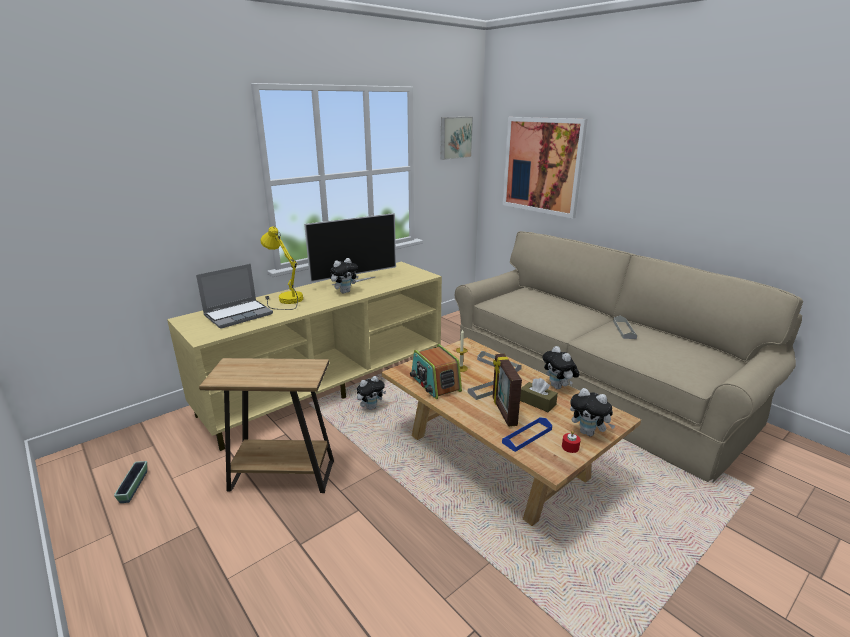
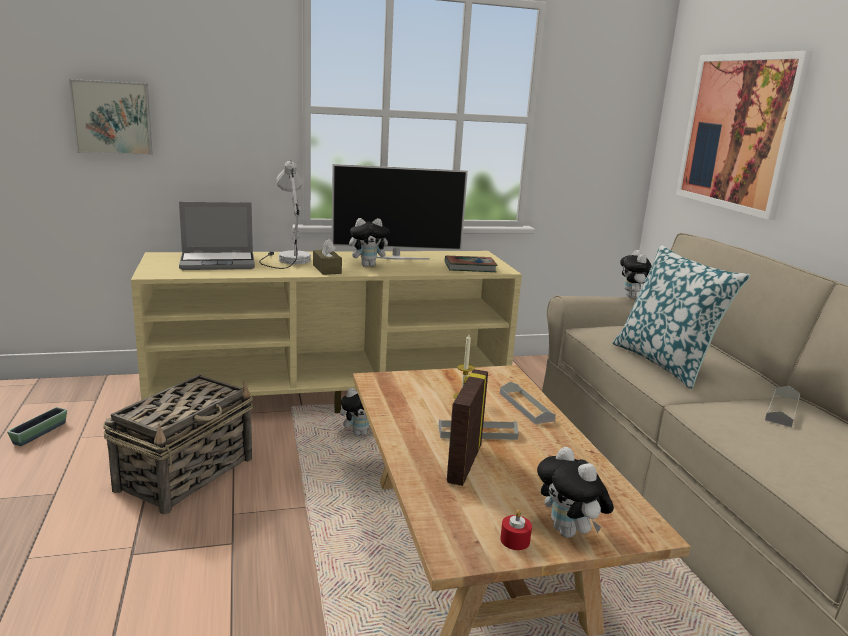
camera: 25 degrees right, 5 degrees down
brown side table [199,358,334,493] -> basket [103,375,253,514]
yellow table lamp [261,226,303,310] -> white table lamp [259,161,311,269]
radio [410,344,462,399] -> none
picture [440,117,473,160] -> picture moved to [69,79,153,155]
blue tray [502,417,552,452] -> none
brown tissue box [520,378,558,412] -> brown tissue box moved to [313,239,342,275]
plush toy [542,346,580,389] -> plush toy moved to [620,250,652,298]
none -> book [445,256,497,272]
none -> pillow [612,245,750,389]

